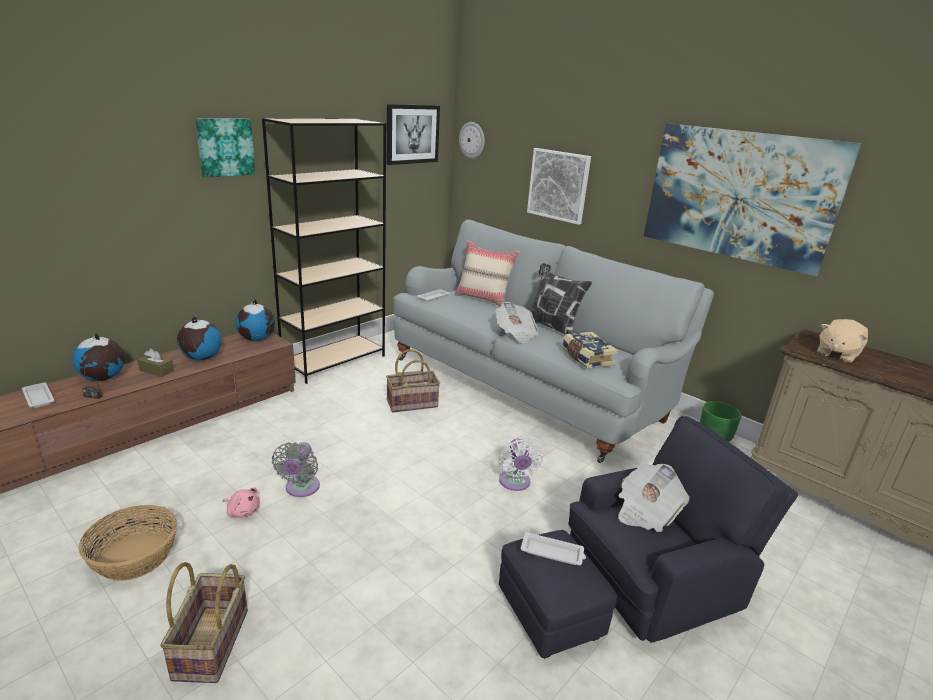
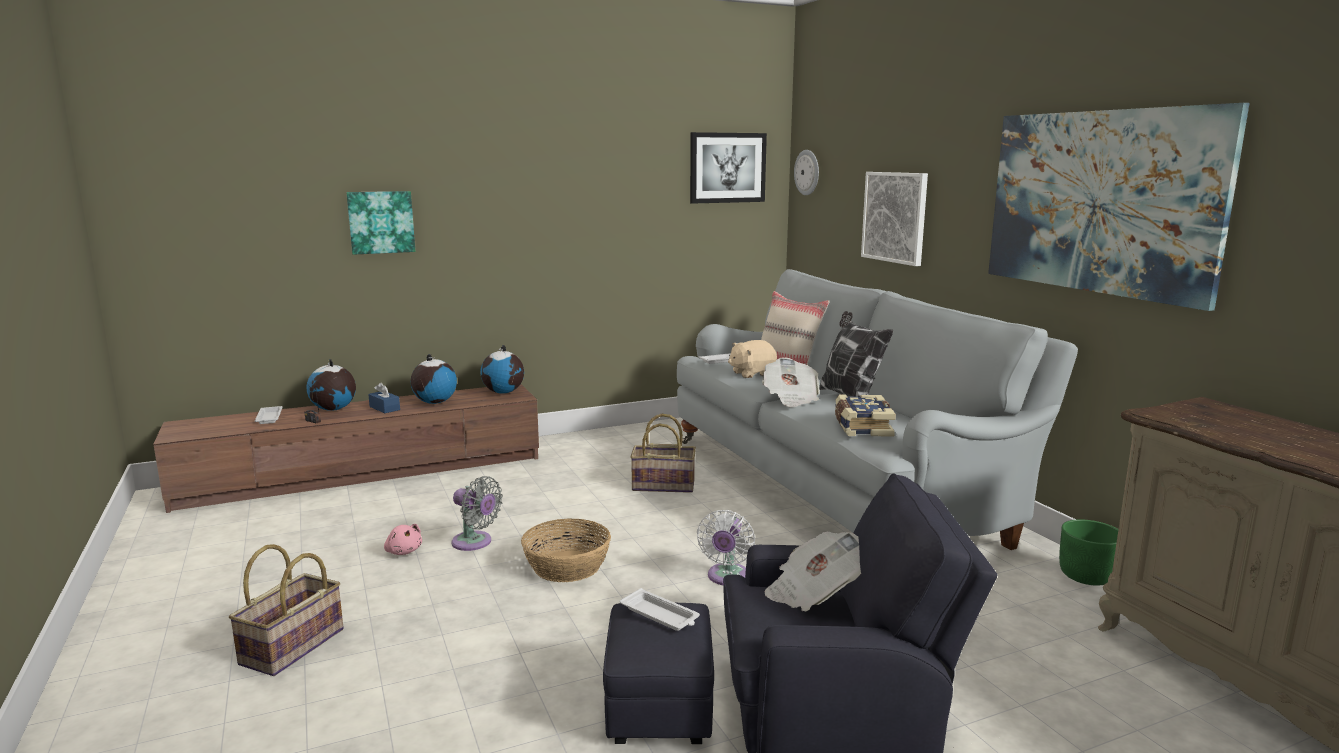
camera: 25 degrees right, 10 degrees down
basket [79,505,177,581] -> basket moved to [521,519,611,582]
brown tissue box [137,349,174,377] -> blue tissue box [368,383,400,413]
picture [195,118,256,178] -> picture moved to [346,191,415,255]
beige bookcase [262,118,386,384] -> none
grey fan [272,442,320,497] -> grey fan turned 90 degrees counterclockwise [451,476,503,551]
beige plush toy [817,319,868,363] -> beige plush toy moved to [728,340,777,378]

